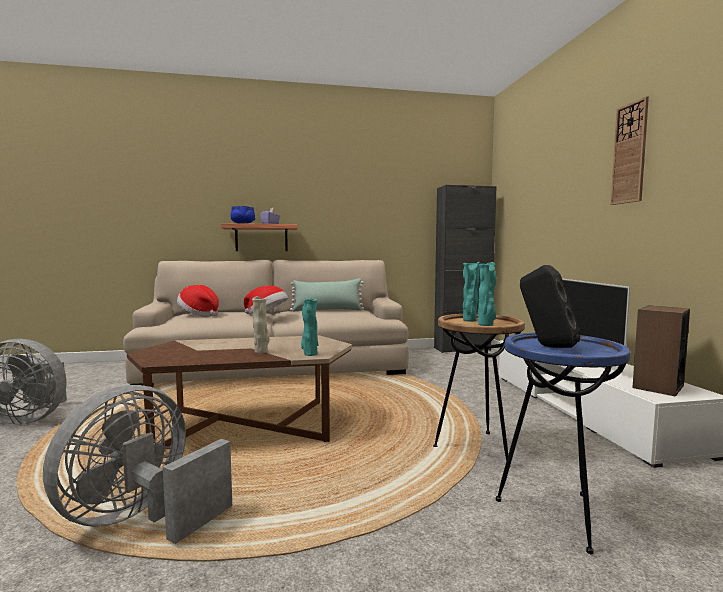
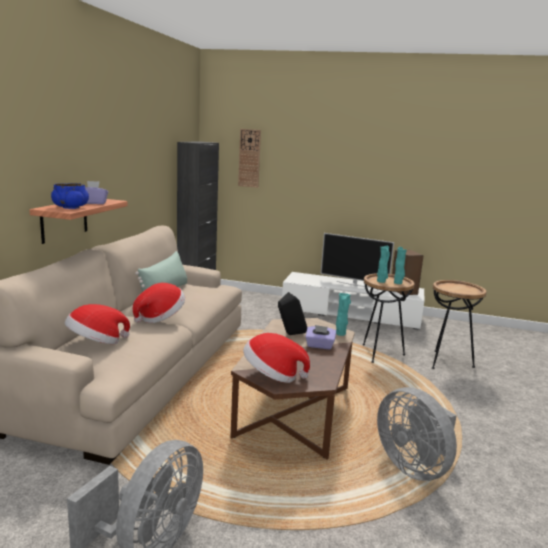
camera: 65 degrees left, 10 degrees up
beige vase [252,296,270,354] -> purple tissue box [306,325,336,349]
blue side table [496,333,630,555] -> brown side table [432,280,487,369]
black speaker [520,265,580,348] -> black speaker moved to [278,292,307,335]
wall clock [611,96,649,205] -> wall clock moved to [238,129,261,188]
none -> hat [243,333,310,383]

